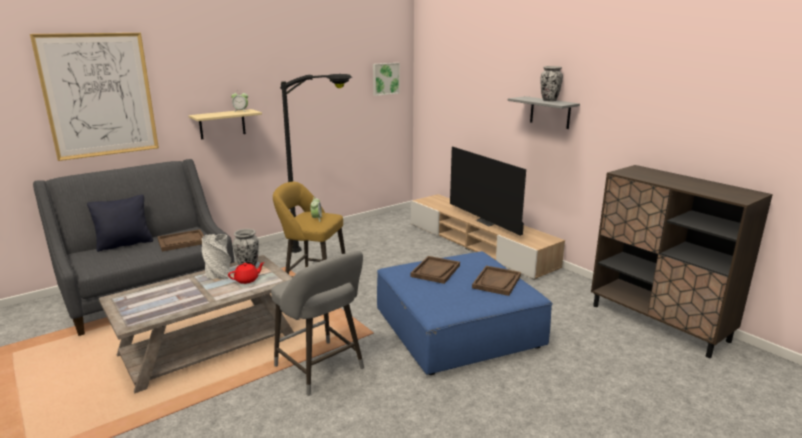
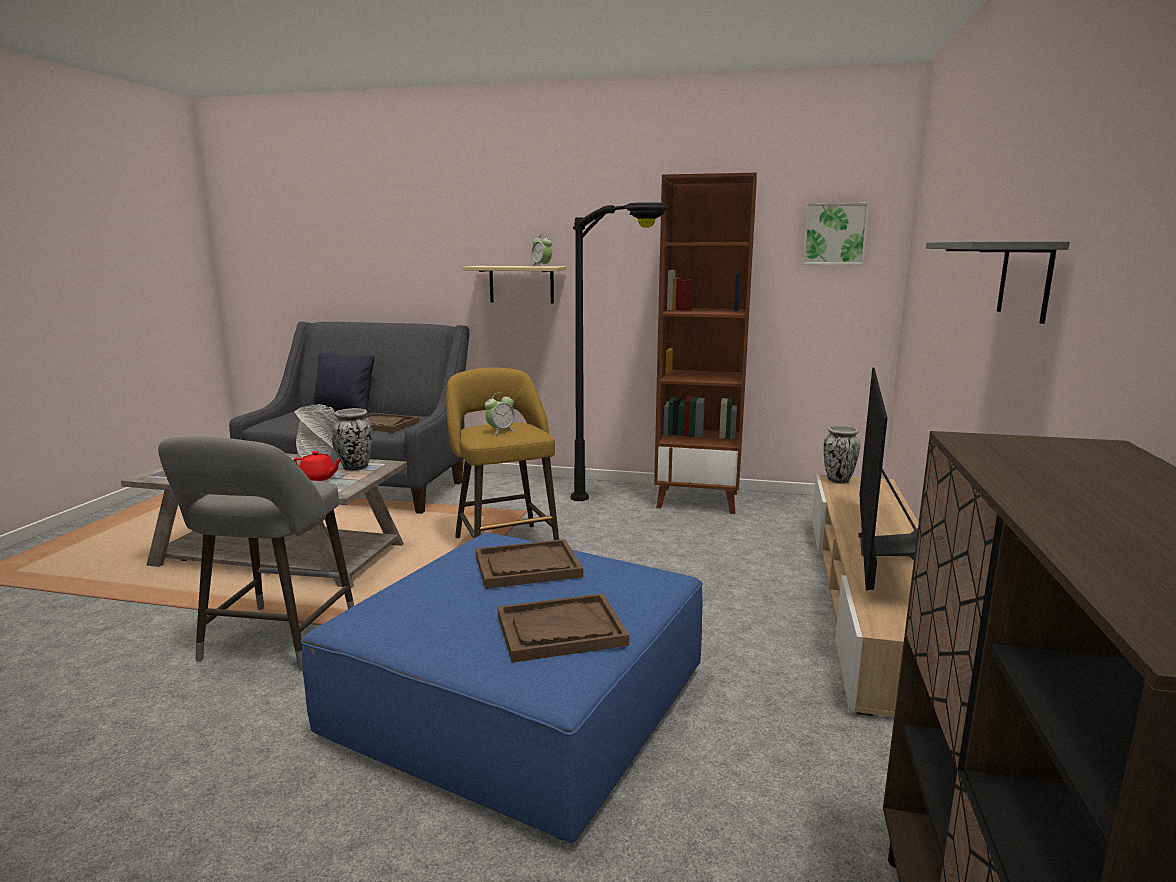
camera: 50 degrees right, 5 degrees down
picture [30,33,159,161] -> none
vase [540,66,563,101] -> vase moved to [823,426,860,484]
none -> brown bookcase [654,173,757,514]

